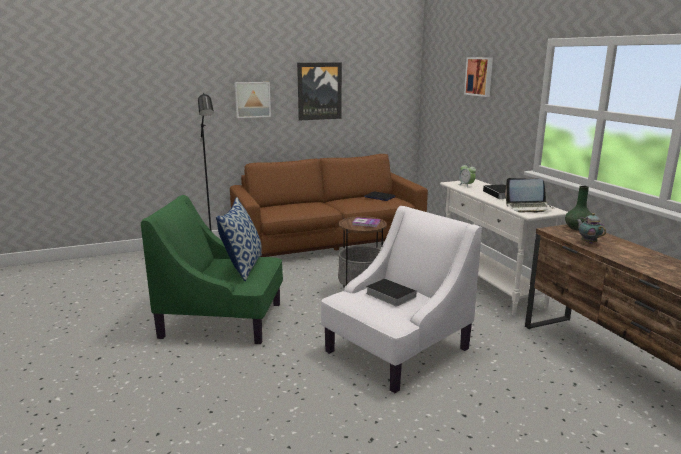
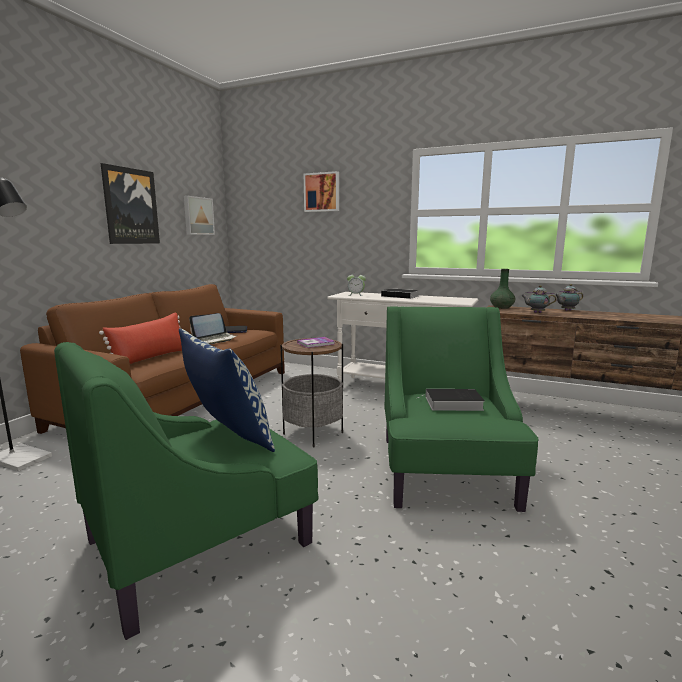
camera: 45 degrees left, 5 degrees down
picture [234,82,271,118] -> picture moved to [184,196,215,235]
white armchair [321,206,482,393] -> green armchair [384,306,538,512]
laptop [505,178,553,213] -> laptop moved to [189,313,238,344]
none -> red pillow [99,312,182,364]
none -> teapot [555,284,583,311]

